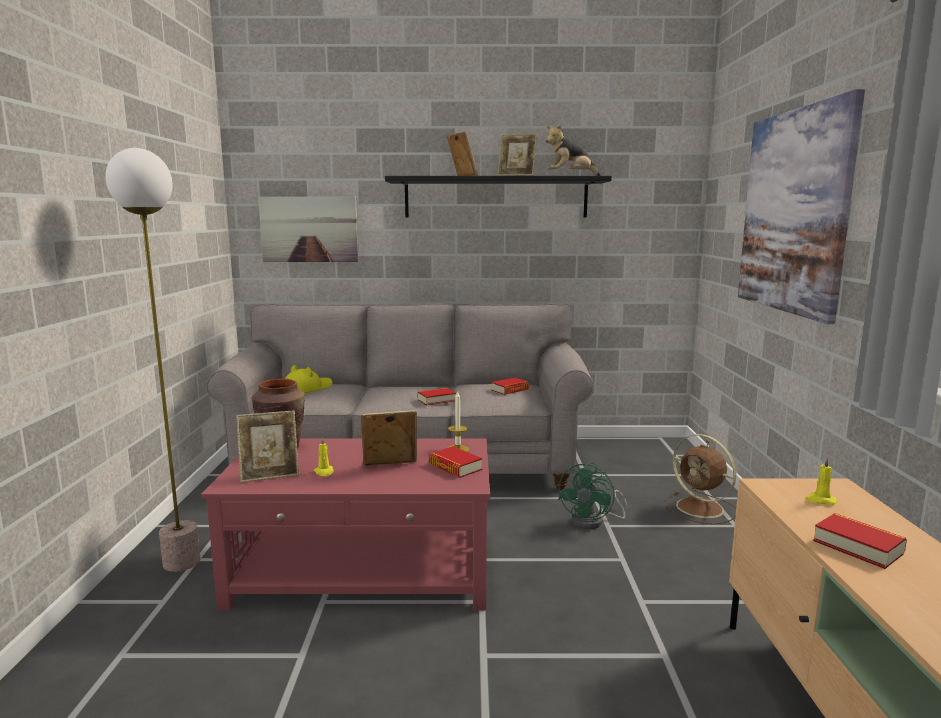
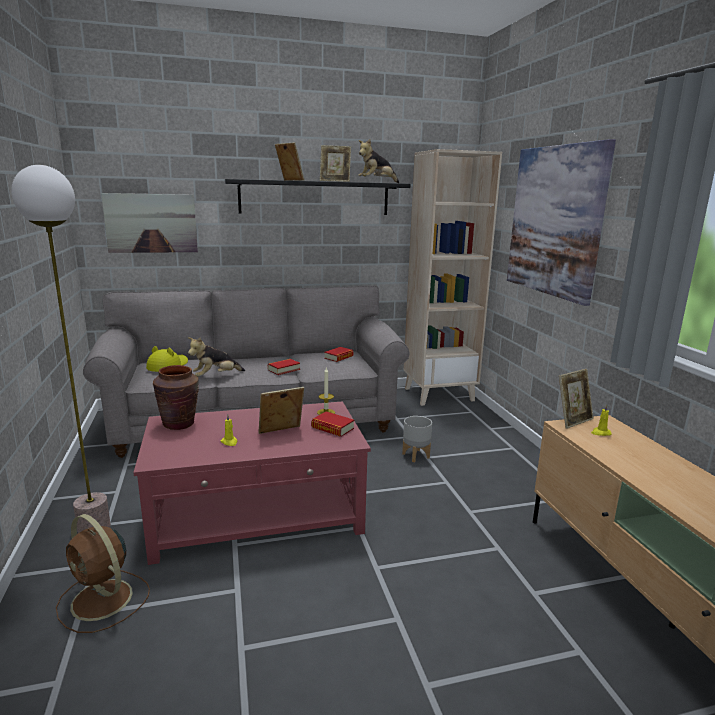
camera: 15 degrees left, 5 degrees up
picture frame [236,410,299,483] -> picture frame moved to [559,369,594,429]
green fan [558,462,628,529] -> grey planter [402,416,432,462]
brown fan [665,434,736,524] -> brown fan moved to [56,514,150,633]
book [813,513,907,569] -> none
none -> plush toy [188,337,245,377]
none -> beige bookcase [404,149,502,406]

